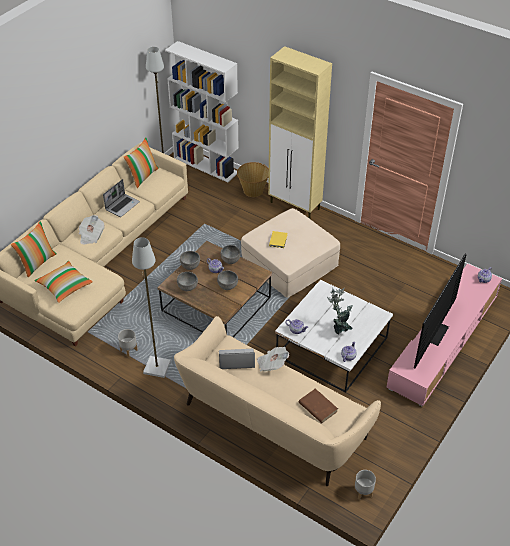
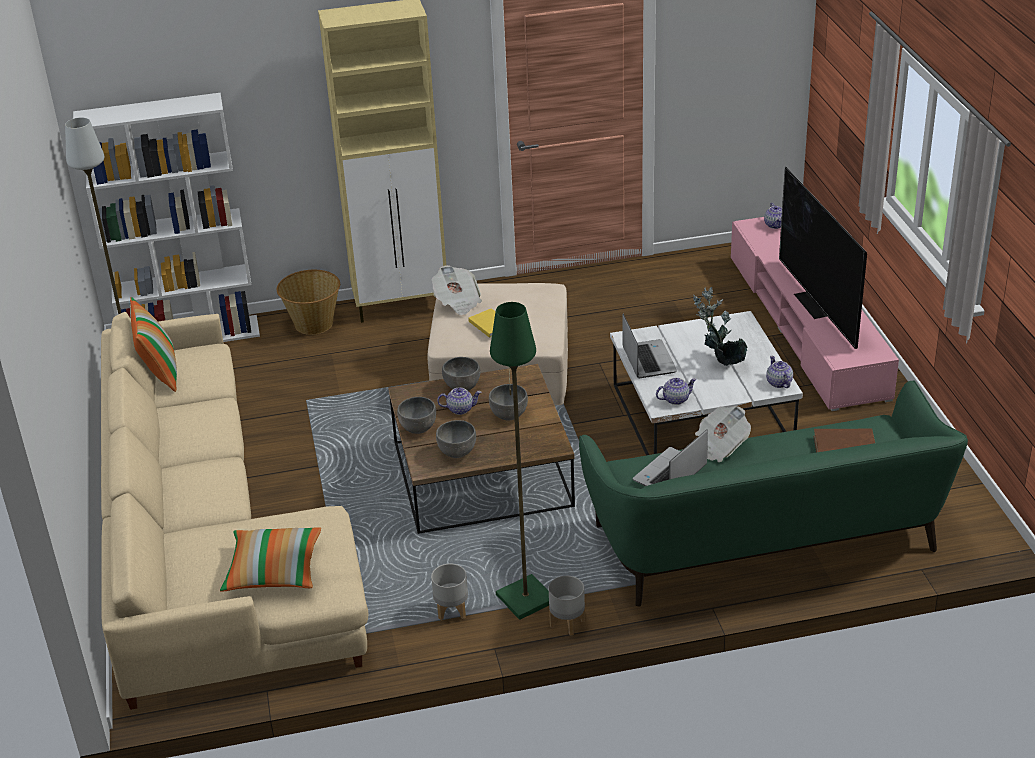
camera: 45 degrees left, 10 degrees down
pillow [11,221,56,277] -> none
newspaper [79,215,105,244] -> newspaper moved to [432,265,482,316]
laptop [103,179,140,217] -> laptop moved to [622,314,677,378]
grey floor lamp [132,237,171,378] -> green floor lamp [490,302,549,620]
beige sofa [174,316,381,486] -> green sofa [579,380,968,607]
grey planter [355,470,376,500] -> grey planter moved to [549,576,585,636]

